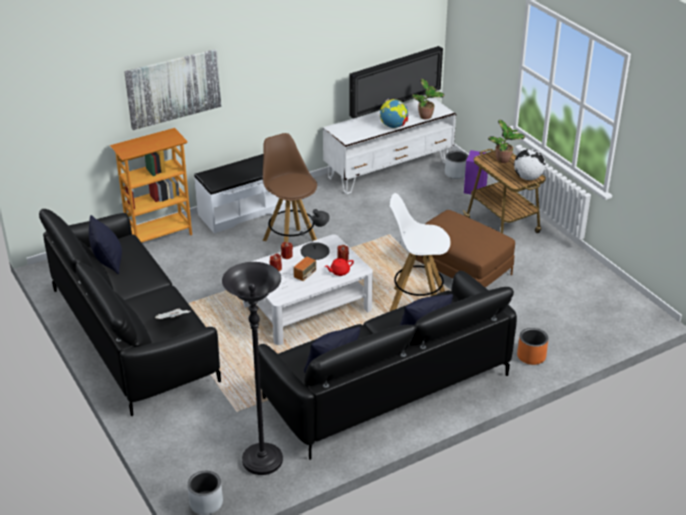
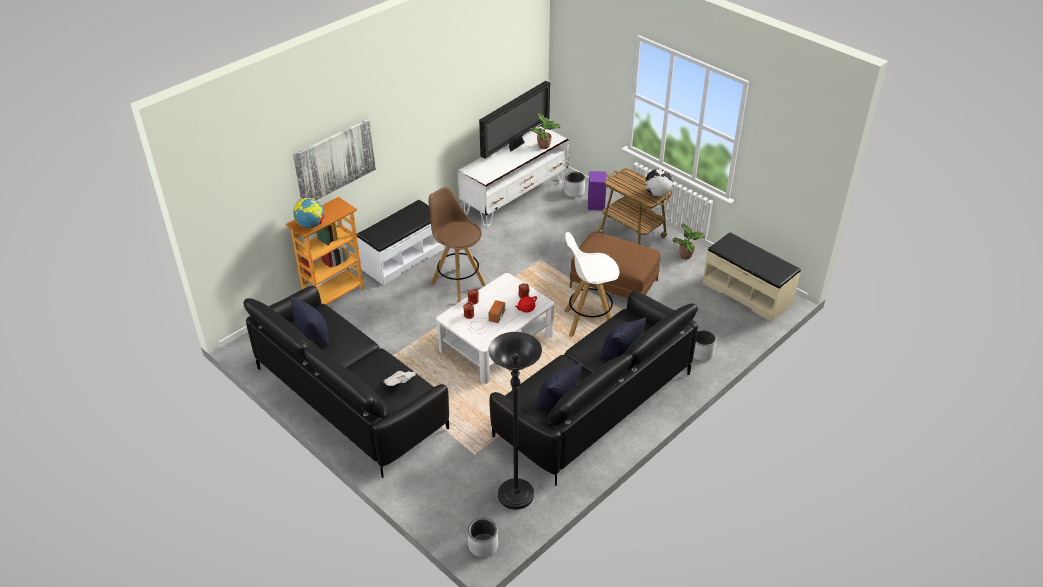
camera: 15 degrees left, 5 degrees up
black table lamp [300,209,330,260] -> none
globe [380,99,408,128] -> globe moved to [293,198,325,228]
potted plant [488,120,525,163] -> potted plant moved to [672,223,705,259]
orange planter [517,328,548,365] -> grey planter [693,329,717,361]
none -> beige bench [703,232,801,322]

